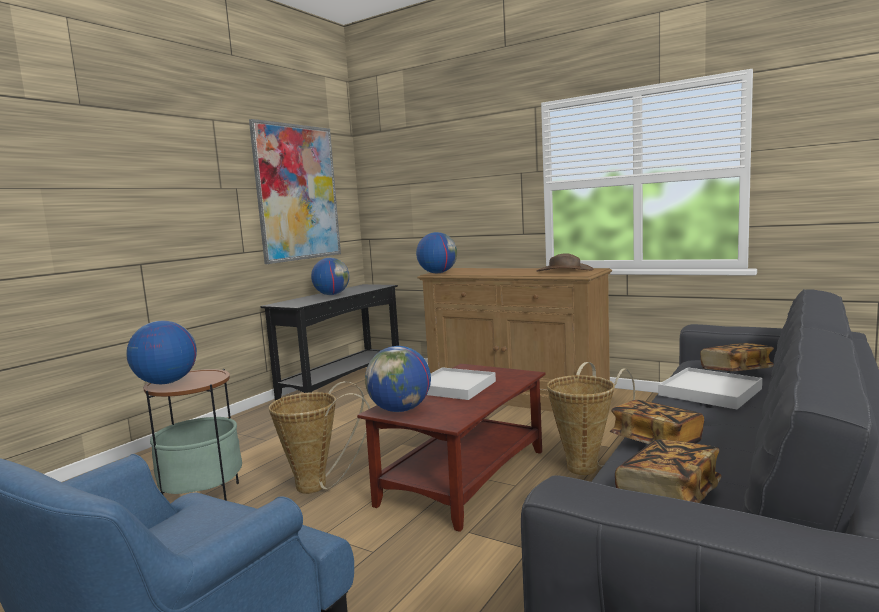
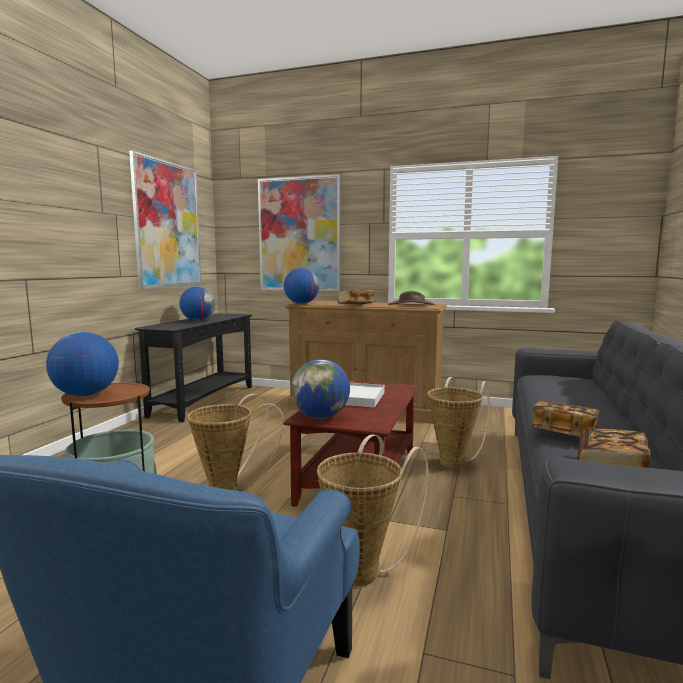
camera: 15 degrees left, 0 degrees up
white tray [658,367,762,409] -> none
book [700,343,774,371] -> book moved to [337,290,376,304]
none -> picture [258,174,341,291]
none -> basket [317,434,429,586]

